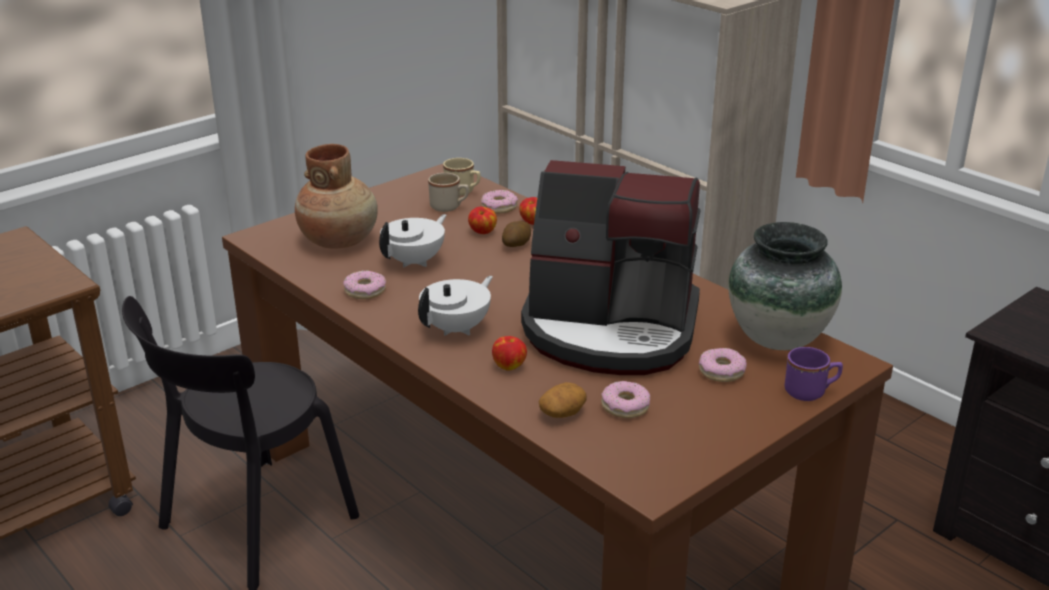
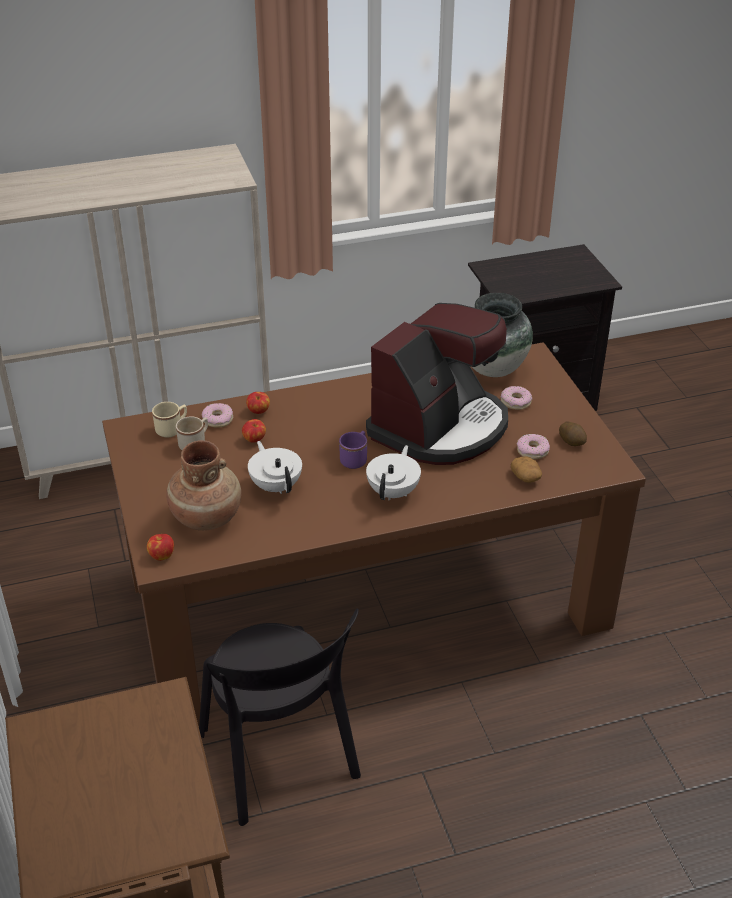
camera: 65 degrees left, 10 degrees up
donut [343,270,386,299] -> none
white teapot [418,276,493,336] -> white teapot turned 45 degrees clockwise [366,445,421,501]
apple [492,336,527,371] -> apple moved to [147,534,174,561]
potato [502,221,531,247] -> potato moved to [559,421,587,446]
purple mug [785,347,843,401] -> purple mug moved to [339,431,367,469]

